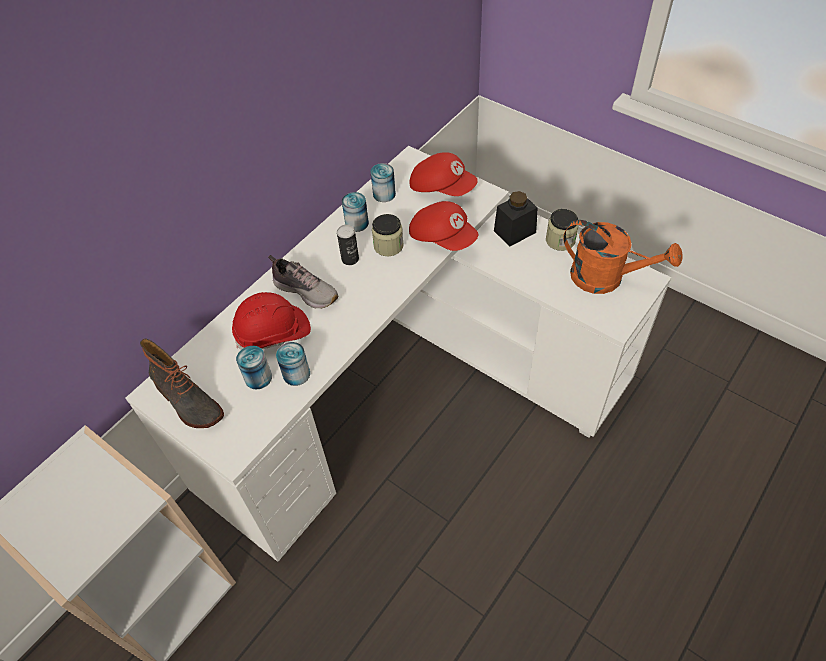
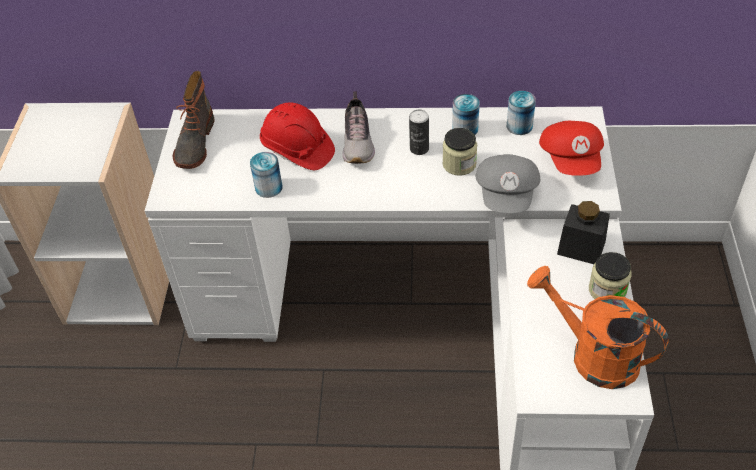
camera: 55 degrees right, 5 degrees down
can [236,346,272,390] -> none
red cap [409,201,478,251] -> grey cap [476,154,540,213]
orange watering can [563,220,683,294] -> orange watering can turned 135 degrees clockwise [527,266,669,389]

